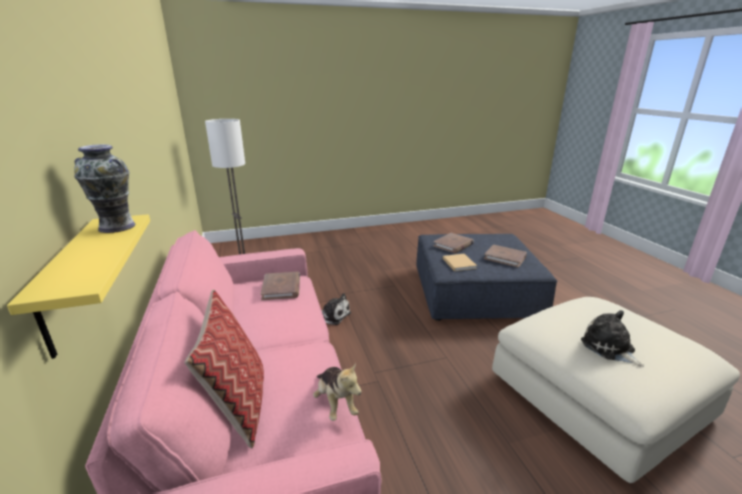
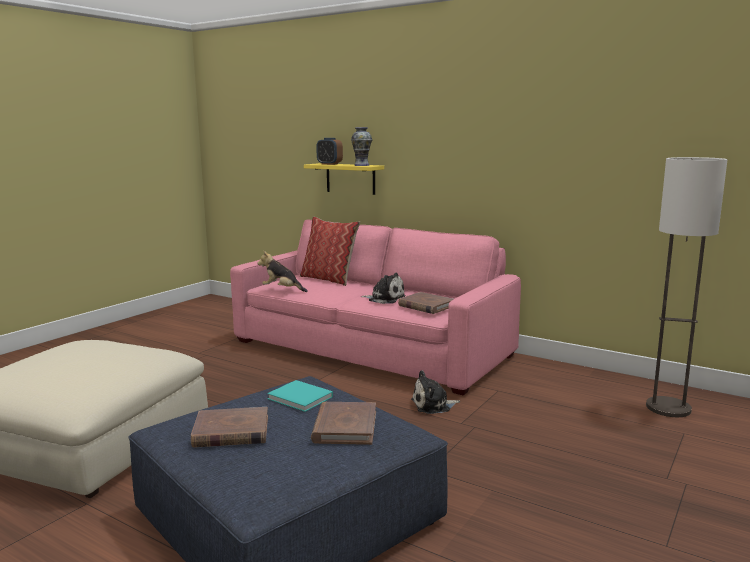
camera: 140 degrees right, 10 degrees down
beige book [443,254,477,271] -> turquoise book [267,380,333,412]
plush toy [581,310,644,367] -> plush toy moved to [362,273,406,304]
none -> alarm clock [316,138,343,165]

